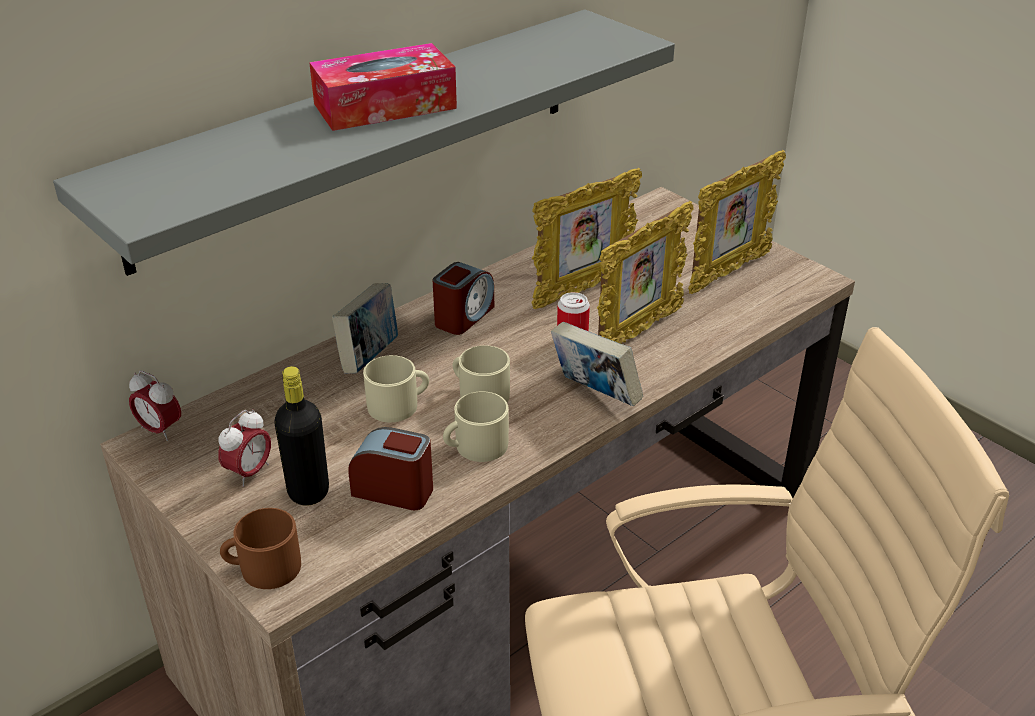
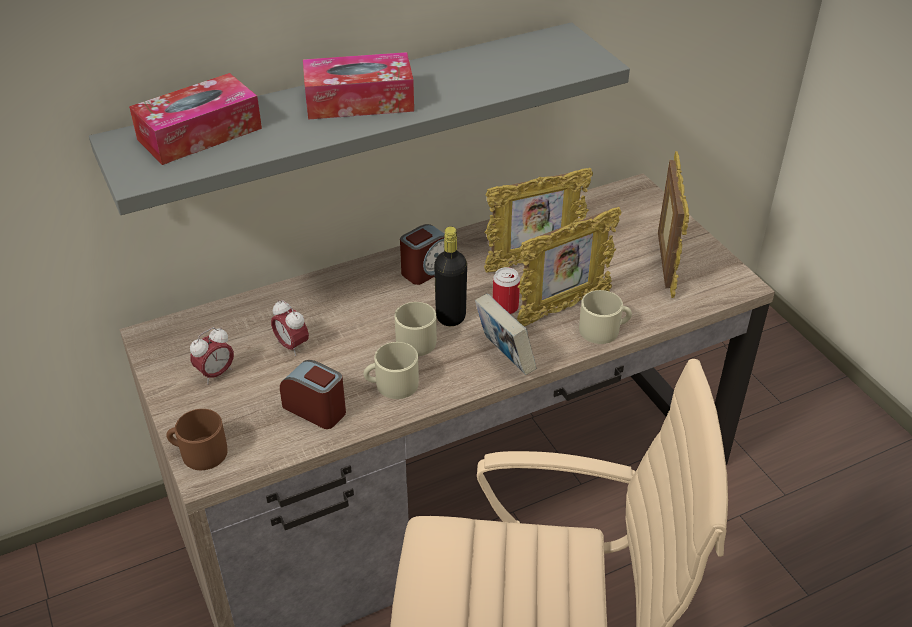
camera: 15 degrees right, 5 degrees up
alarm clock [129,370,181,441] -> alarm clock moved to [271,300,309,356]
black bottle [274,366,329,506] -> black bottle moved to [434,227,467,326]
book [332,283,398,374] -> none
beige mug [363,355,429,422] -> beige mug moved to [579,290,632,344]
picture frame [688,150,786,294] -> picture frame turned 60 degrees counterclockwise [658,151,689,298]
none -> tissue box [129,73,262,165]

